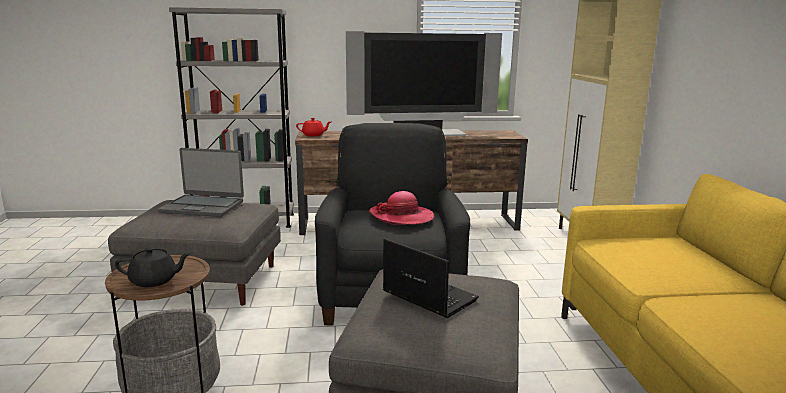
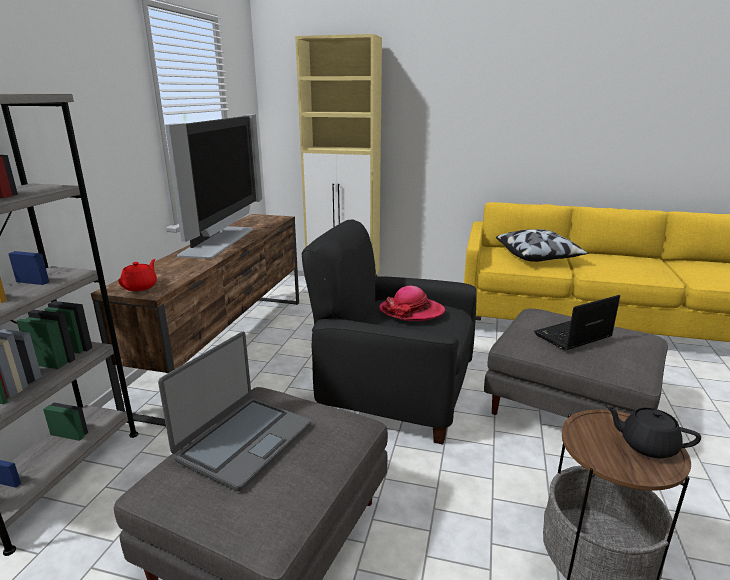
camera: 70 degrees left, 5 degrees up
black teapot [115,247,191,287] -> black teapot turned 75 degrees counterclockwise [605,406,701,458]
none -> pillow [496,229,588,262]

